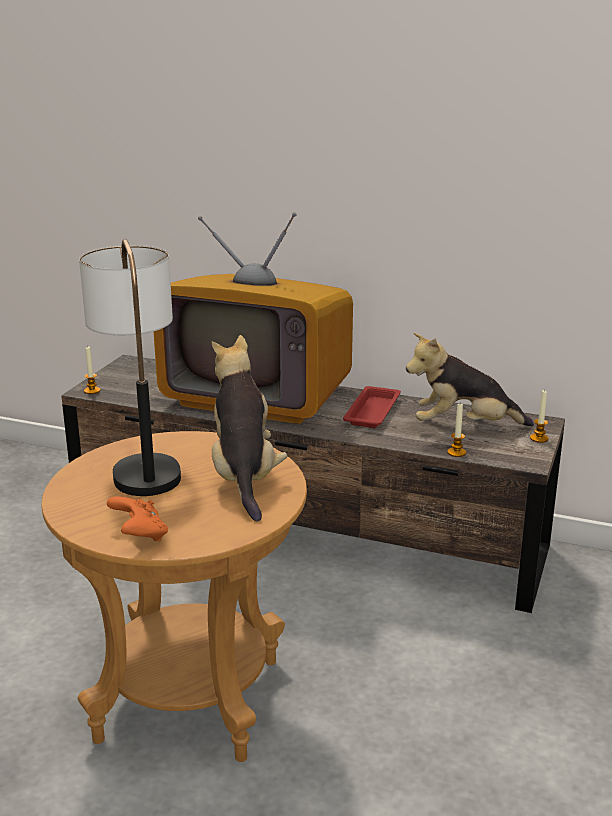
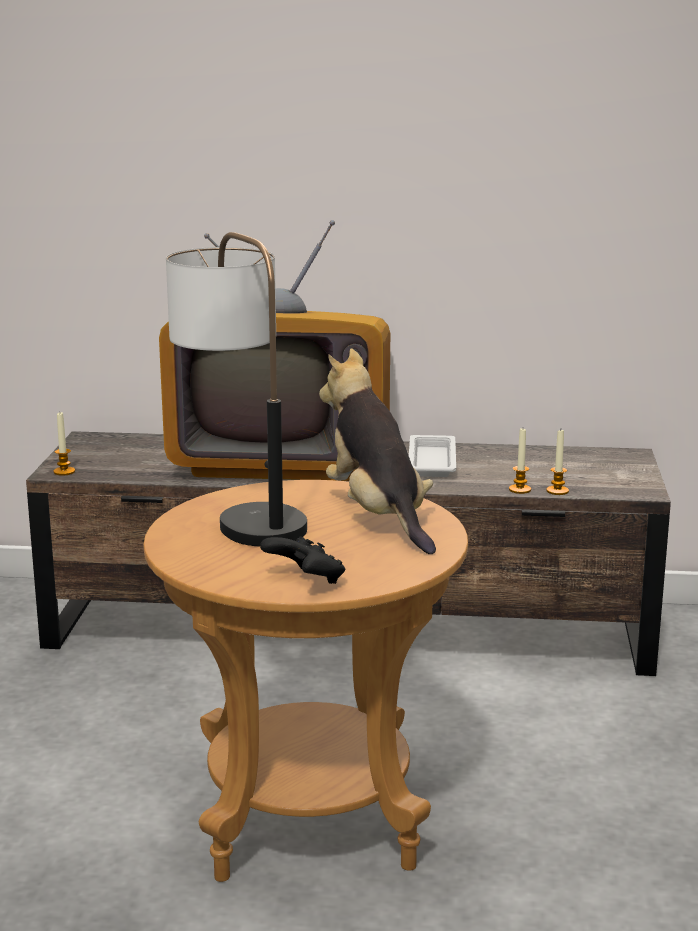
camera: 15 degrees left, 5 degrees down
orange game controller [107,496,168,541] -> black game controller [260,536,346,584]
red tray [343,386,401,428] -> white tray [409,435,456,477]
plush toy [406,333,534,426] -> none
candle [530,390,549,443] -> candle moved to [509,428,531,494]

